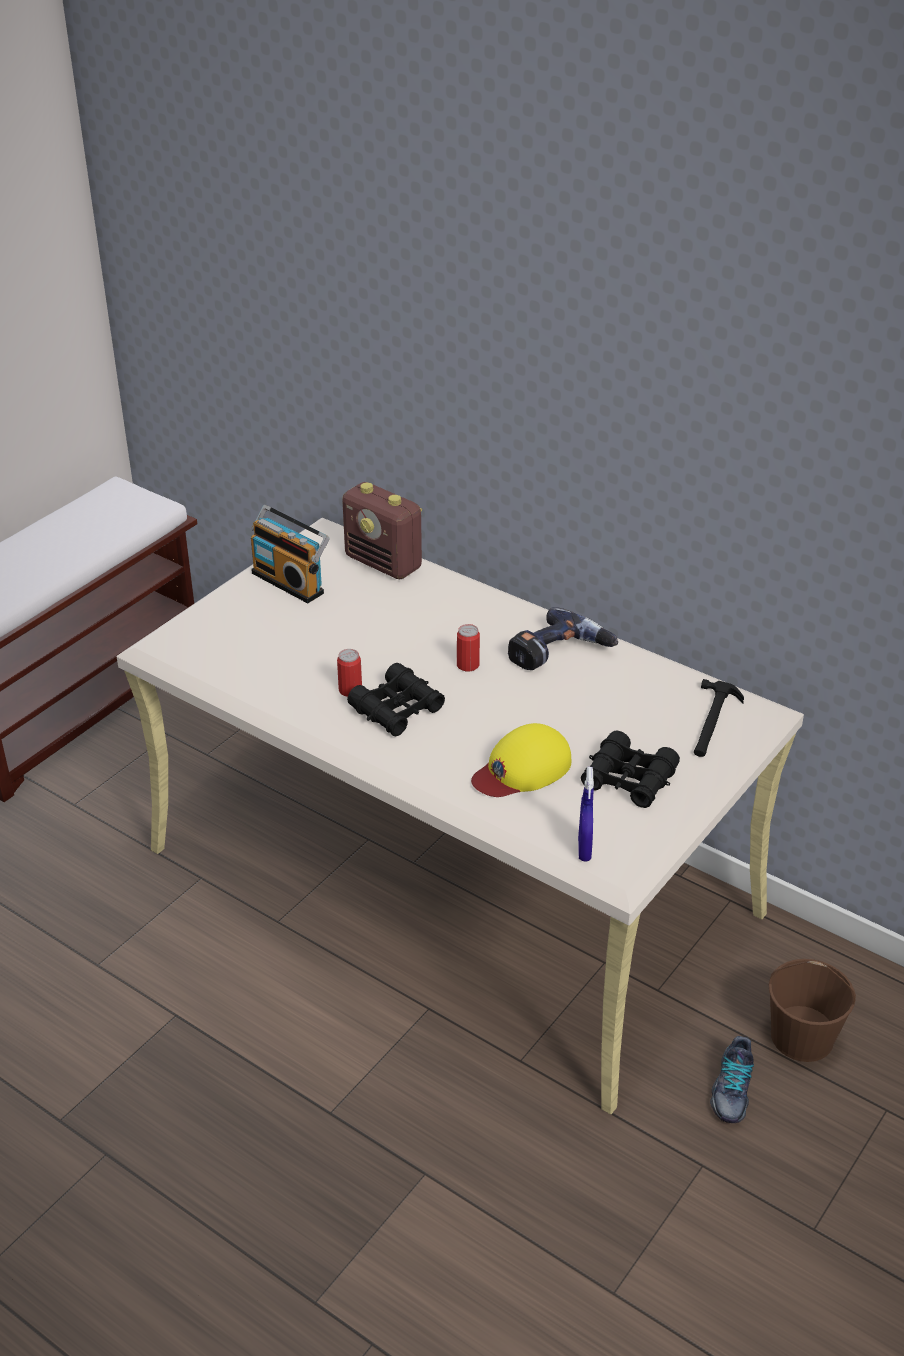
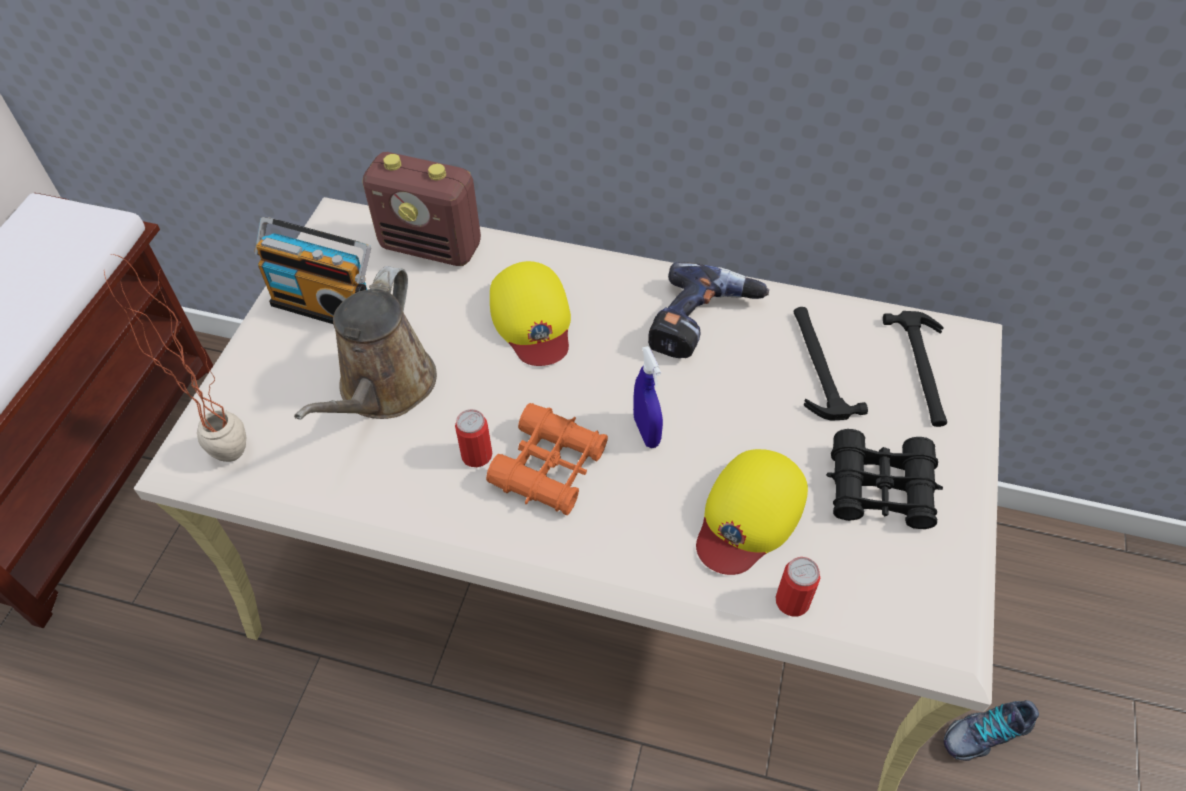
camera: 20 degrees left, 15 degrees up
black binoculars [347,663,445,737] -> orange binoculars [486,403,608,515]
can [457,624,480,671] -> can moved to [776,557,820,616]
blue spray bottle [578,767,594,862] -> blue spray bottle moved to [633,346,663,448]
shoe [710,1036,754,1123] -> shoe turned 75 degrees clockwise [943,700,1039,761]
brown bucket [769,959,856,1062] -> none
none -> potted plant [104,254,246,462]
none -> brown watering can [294,266,437,420]
none -> yellow cap [490,261,571,366]
none -> hammer [794,307,868,420]

